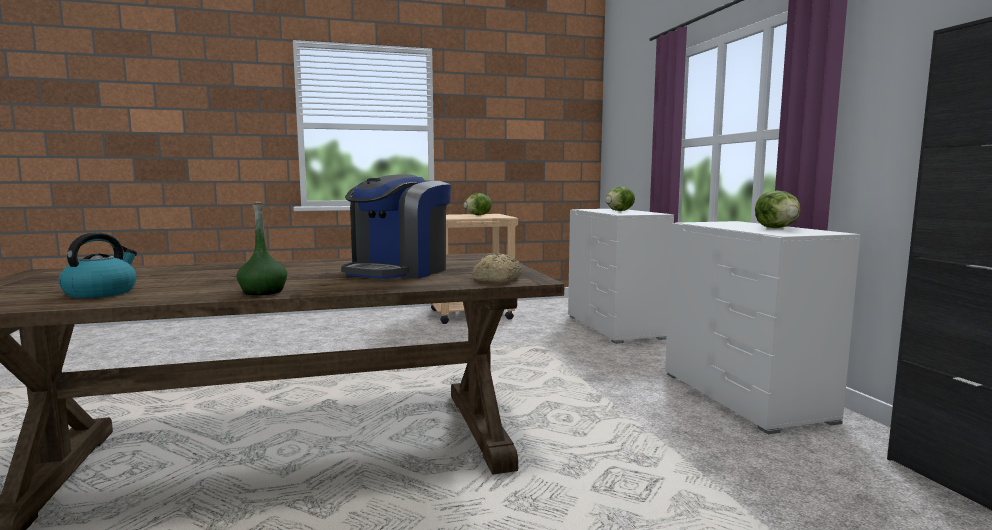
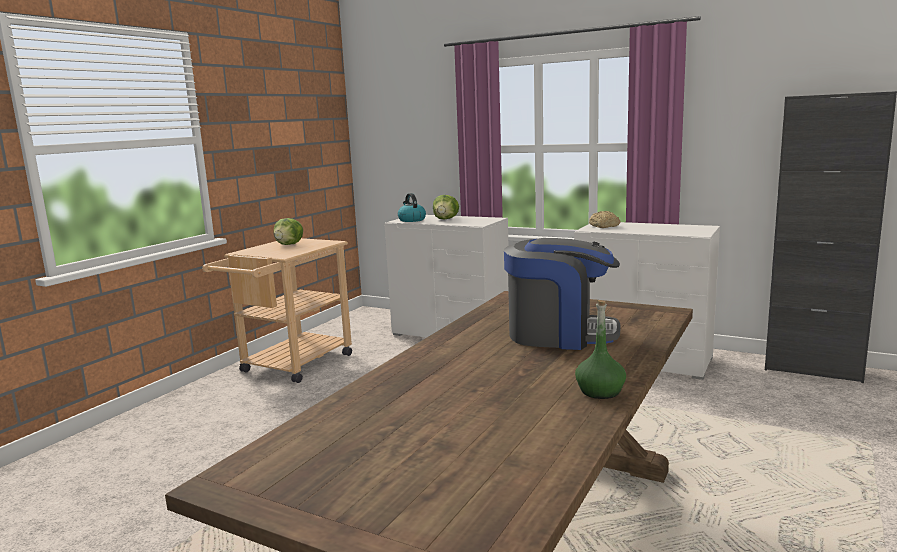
camera: 45 degrees left, 5 degrees up
kettle [59,233,137,298] -> kettle moved to [398,193,426,222]
coffee machine [341,174,451,279] -> coffee machine turned 60 degrees counterclockwise [504,238,620,350]
bread [472,253,522,283] -> bread moved to [589,211,620,228]
lettuce [755,190,801,228] -> none

